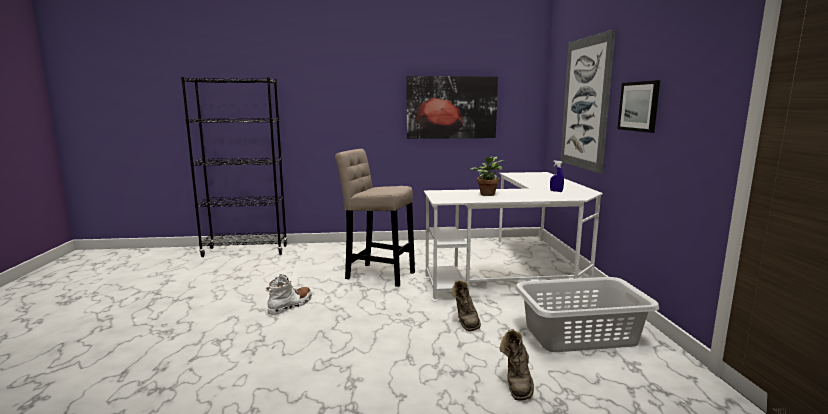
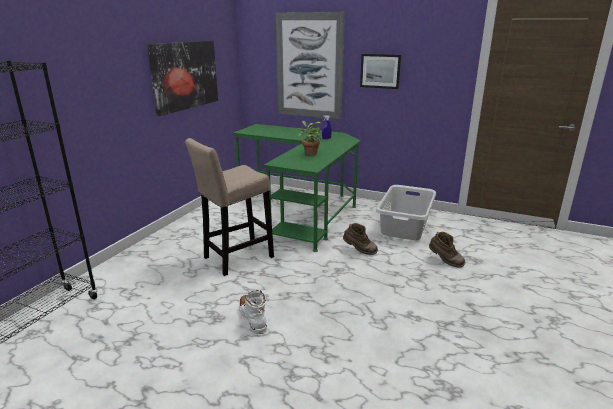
camera: 60 degrees left, 10 degrees up
white desk [424,172,603,302] -> green desk [233,124,360,252]

